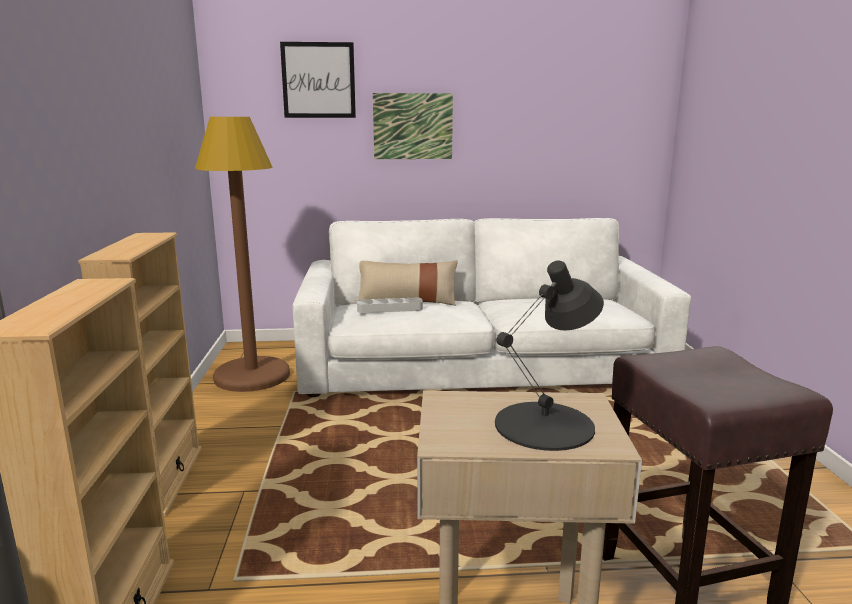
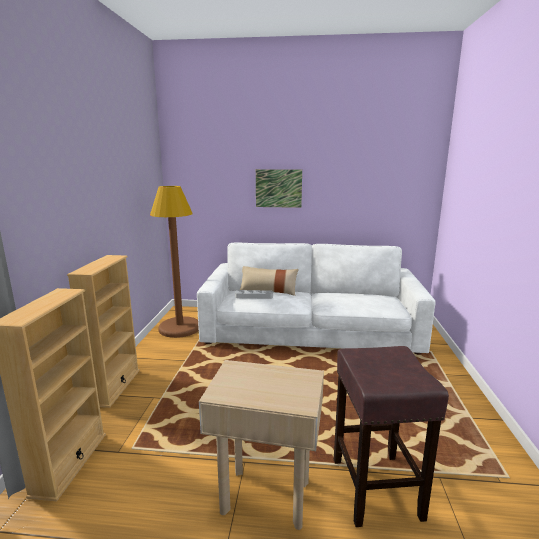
camera: 10 degrees right, 0 degrees up
picture [280,42,356,118] -> none
black table lamp [495,260,604,451] -> none

